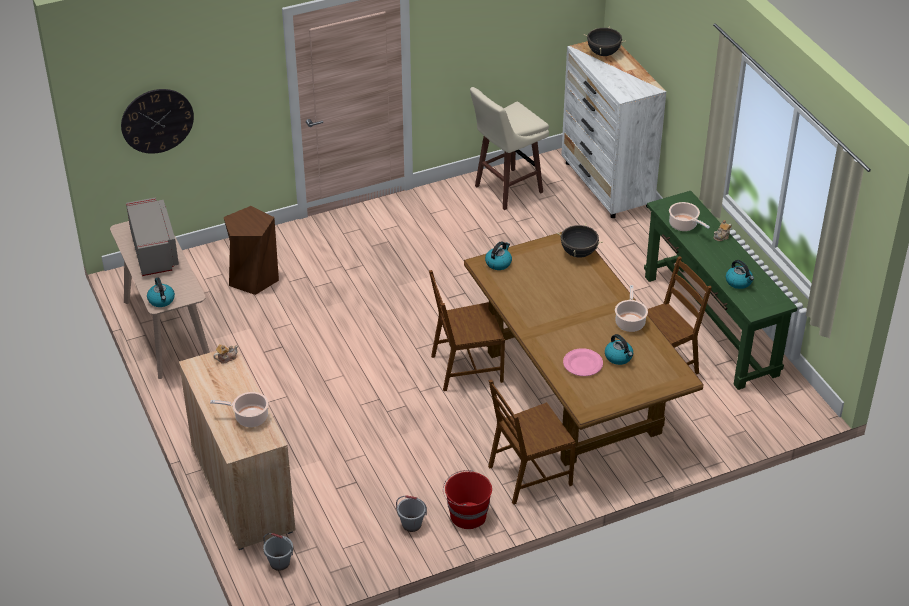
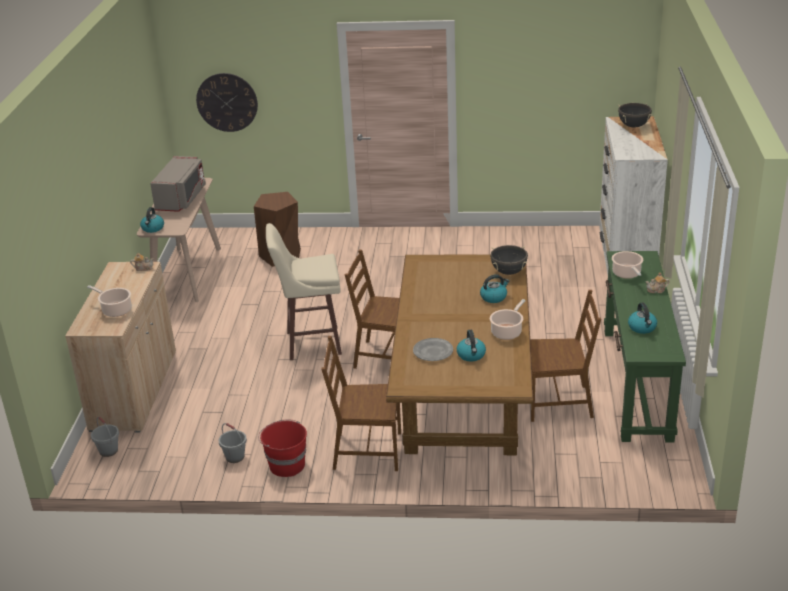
camera: 30 degrees right, 10 degrees down
beige stool [470,87,549,210] -> beige stool moved to [266,223,342,360]
kettle [485,241,512,270] -> kettle moved to [480,274,509,303]
pink plate [563,348,603,376] -> grey plate [413,338,453,361]

